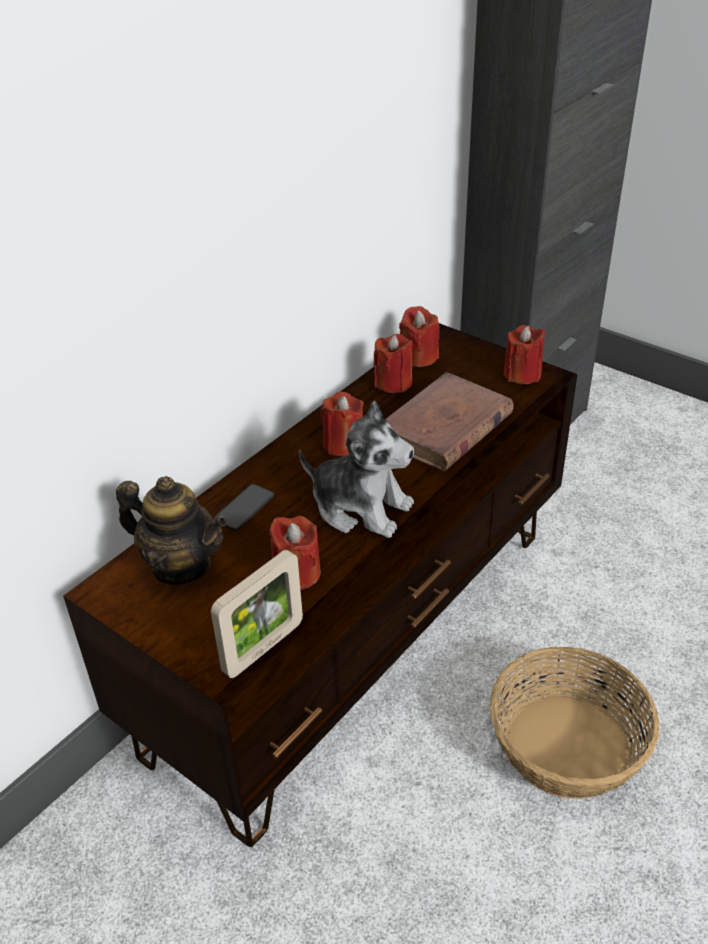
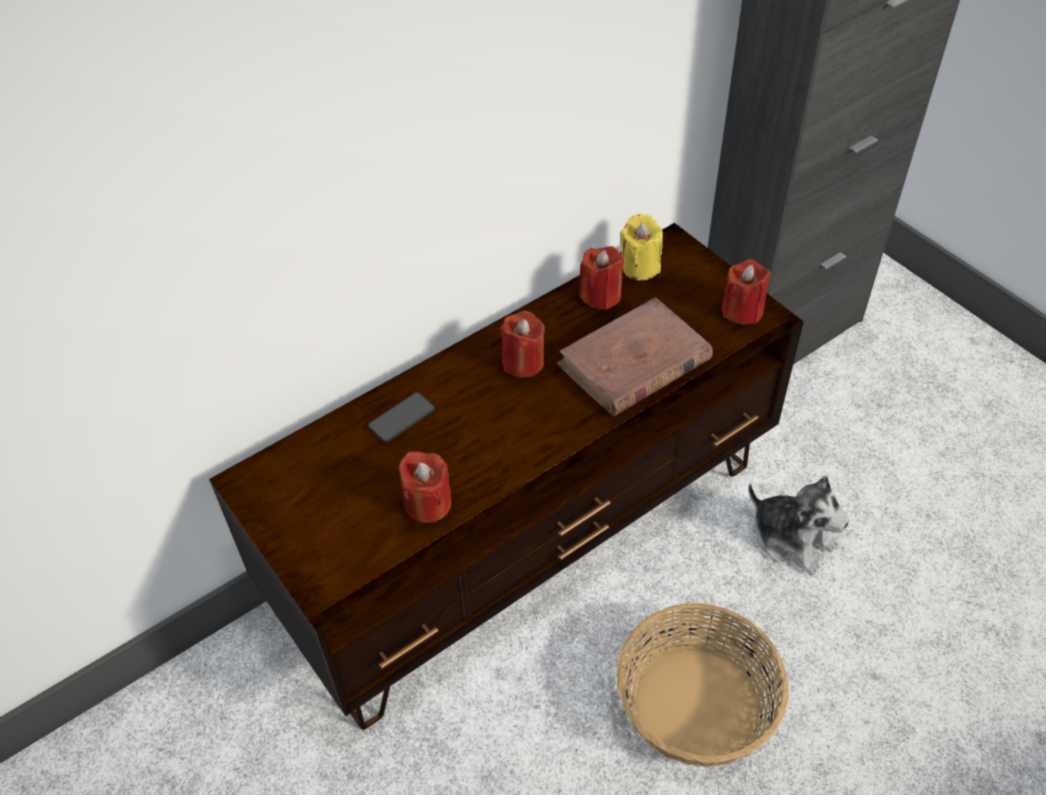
camera: 15 degrees right, 10 degrees up
teapot [116,476,227,585] -> none
picture frame [211,550,303,678] -> none
plush toy [299,401,414,538] -> plush toy moved to [749,476,850,576]
red candle [399,306,440,367] -> yellow candle [620,214,663,280]

